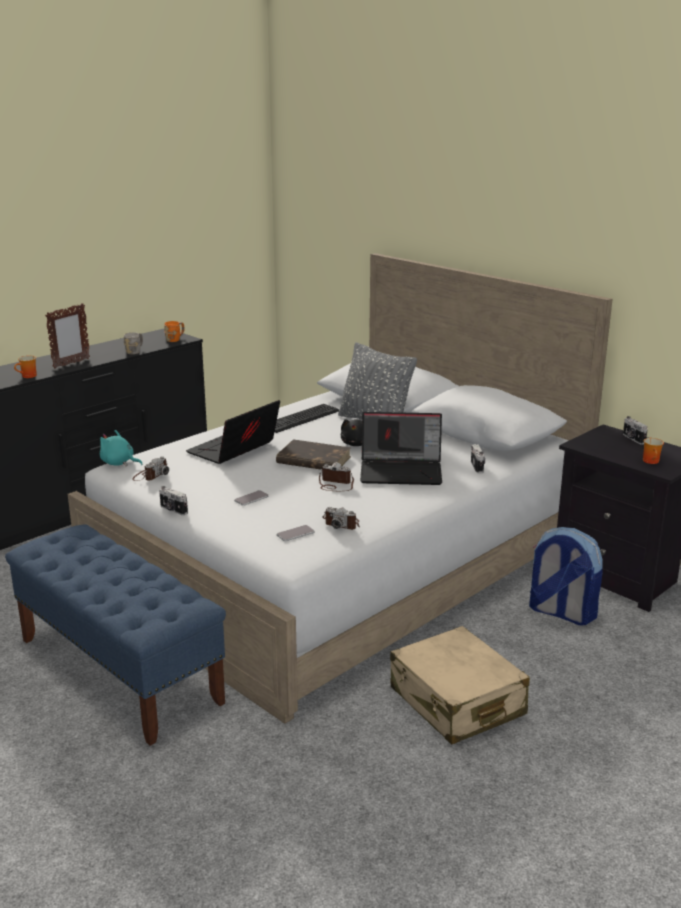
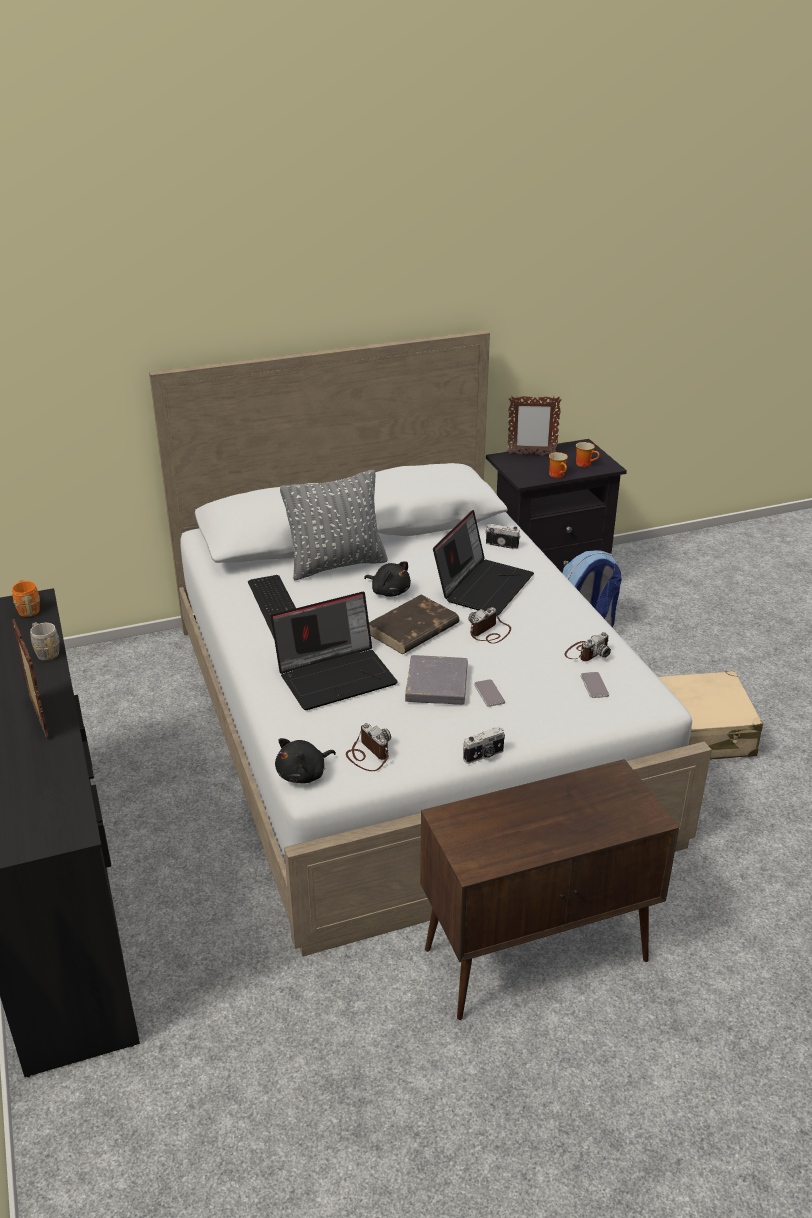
camera: 65 degrees left, 10 degrees up
blue bench [5,524,226,746] -> brown cabinet [420,759,679,1020]
mug [14,356,37,378] -> mug moved to [549,452,568,478]
turquoise plush toy [100,430,143,466] -> black plush toy [275,738,336,783]
laptop [186,400,280,464] -> laptop turned 90 degrees counterclockwise [271,592,398,710]
camera [623,416,648,445] -> picture frame [507,396,562,455]
none -> grey book [405,655,468,705]

